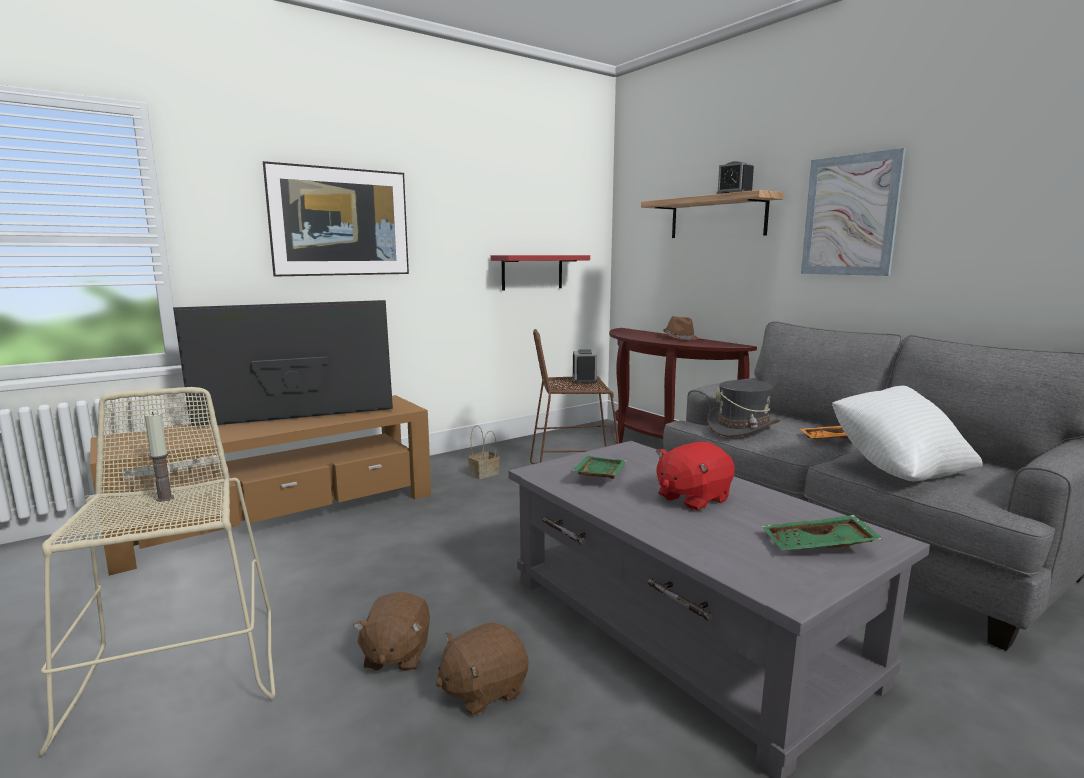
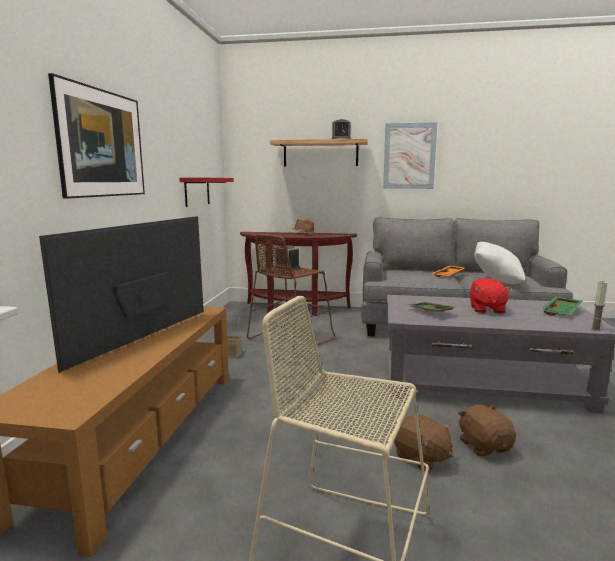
camera: 45 degrees left, 0 degrees up
candle [145,412,174,502] -> candle moved to [591,281,607,331]
brown plush toy [436,622,528,716] -> brown plush toy turned 150 degrees clockwise [458,405,516,456]
grey hat [707,380,780,437] -> none

